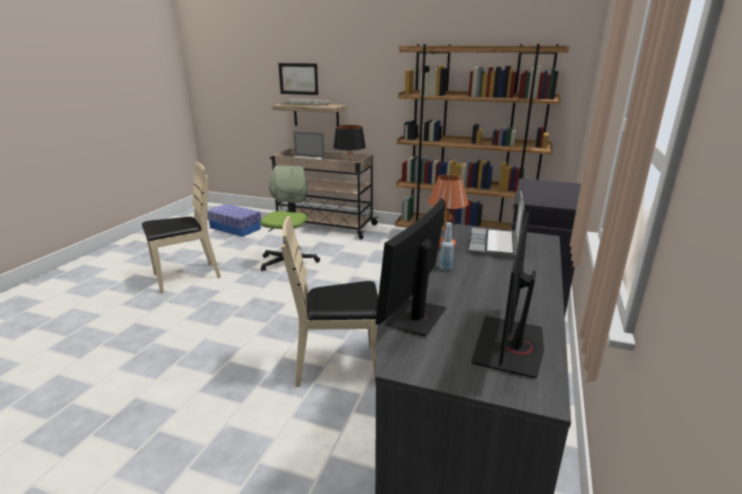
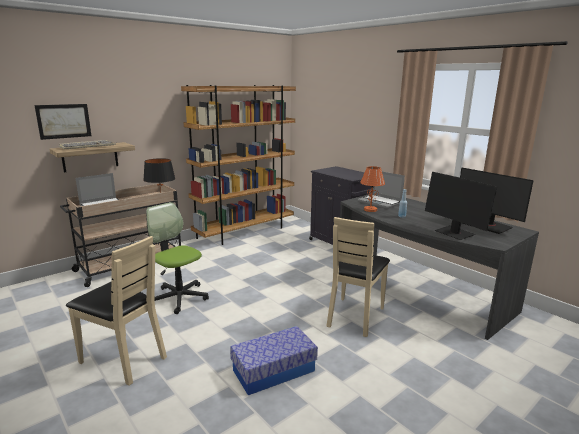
camera: 60 degrees left, 5 degrees down
beige chair [142,161,221,293] -> beige chair turned 120 degrees clockwise [66,236,167,386]
storage box [207,204,261,237] -> storage box moved to [230,326,318,396]

